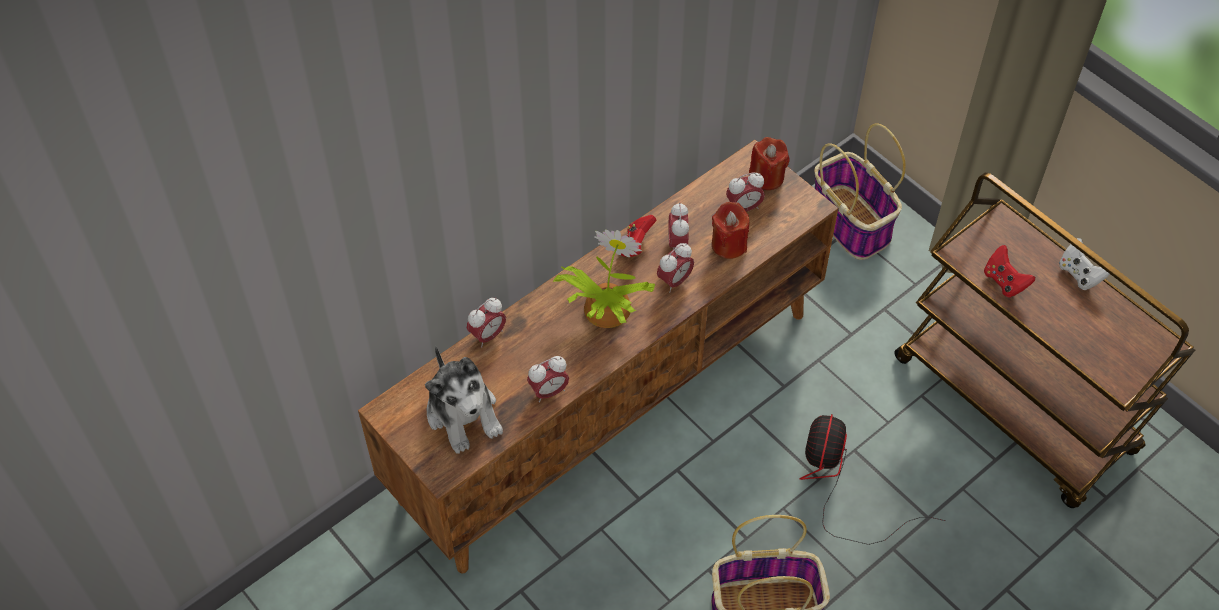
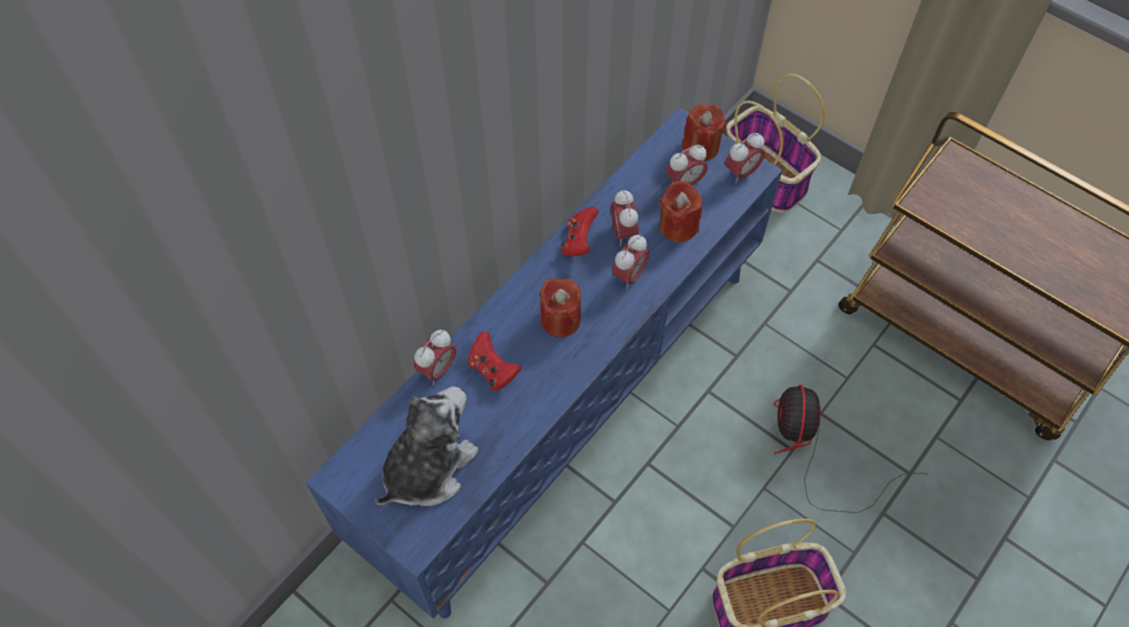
camera: 10 degrees left, 5 degrees up
brown tv stand [358,140,838,573] -> blue tv stand [306,108,783,619]
plush toy [425,345,503,454] -> plush toy turned 105 degrees counterclockwise [375,386,478,506]
alarm clock [527,356,569,402] -> alarm clock moved to [725,133,765,184]
potted plant [553,229,655,328] -> red candle [539,278,581,337]
red game controller [984,245,1035,297] -> red game controller moved to [468,331,521,391]
white game controller [1059,238,1110,290] -> none

